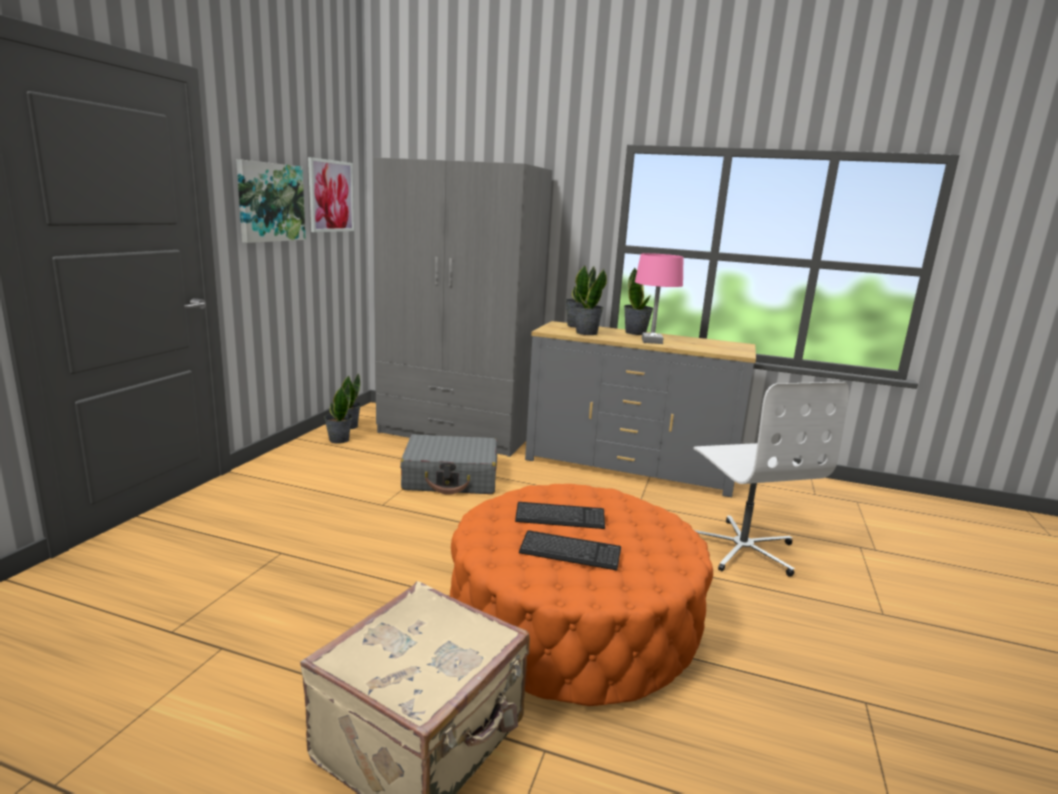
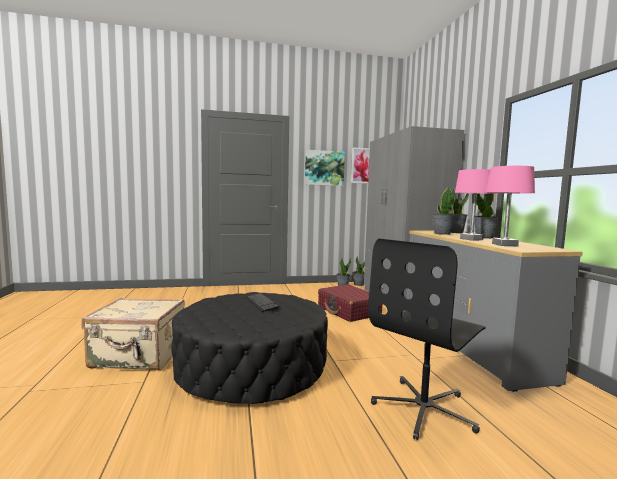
camera: 60 degrees right, 10 degrees down
grey suitcase [400,434,497,495] -> red suitcase [318,284,382,322]
orange ottoman [450,484,713,706] -> black ottoman [171,292,328,404]
keyboard [519,530,621,571] -> none
white office chair [693,382,849,577] -> black office chair [368,239,486,440]
none -> pink table lamp [486,166,535,246]

